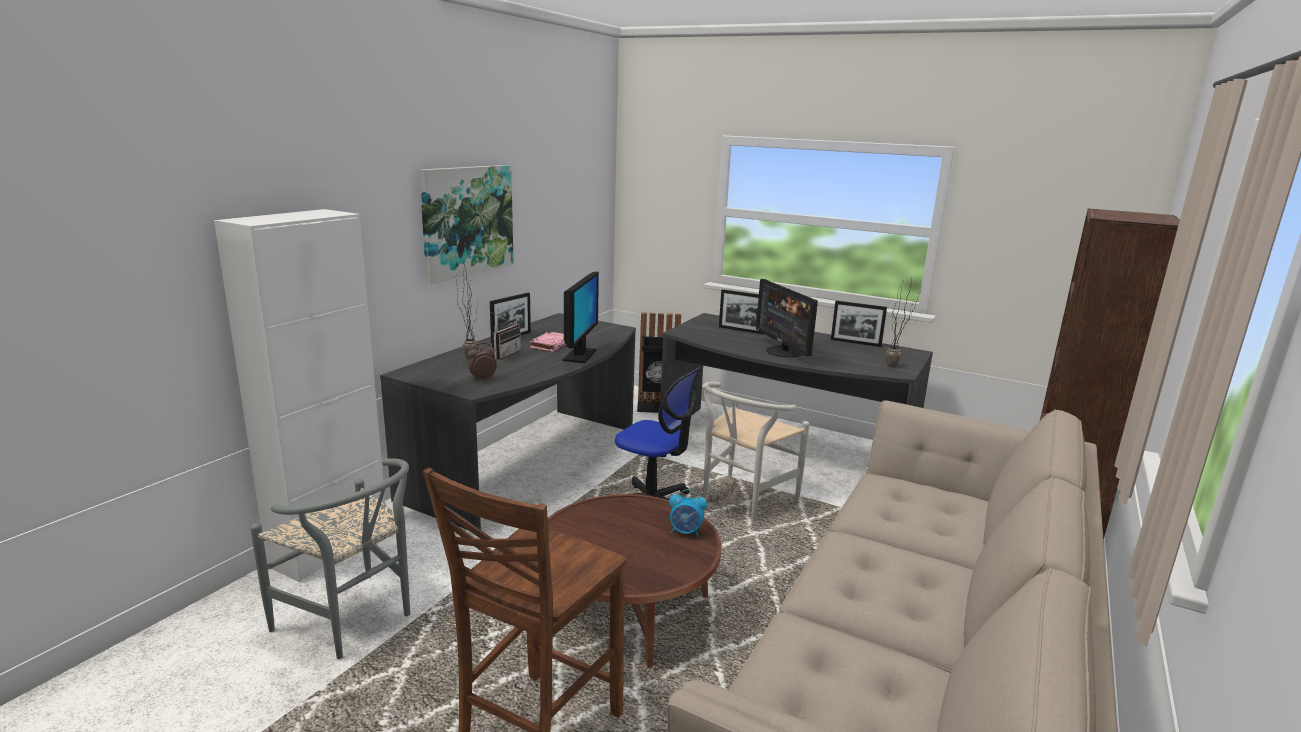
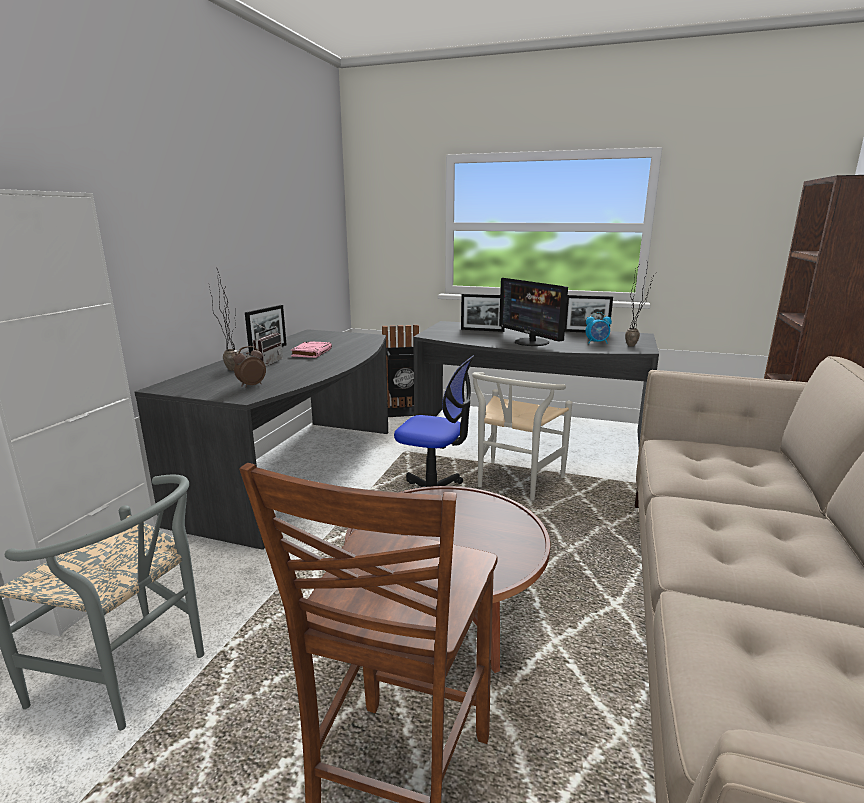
camera: 10 degrees left, 0 degrees up
picture [419,165,514,284] -> none
monitor [563,272,599,363] -> none
alarm clock [669,489,707,537] -> alarm clock moved to [586,312,612,344]

